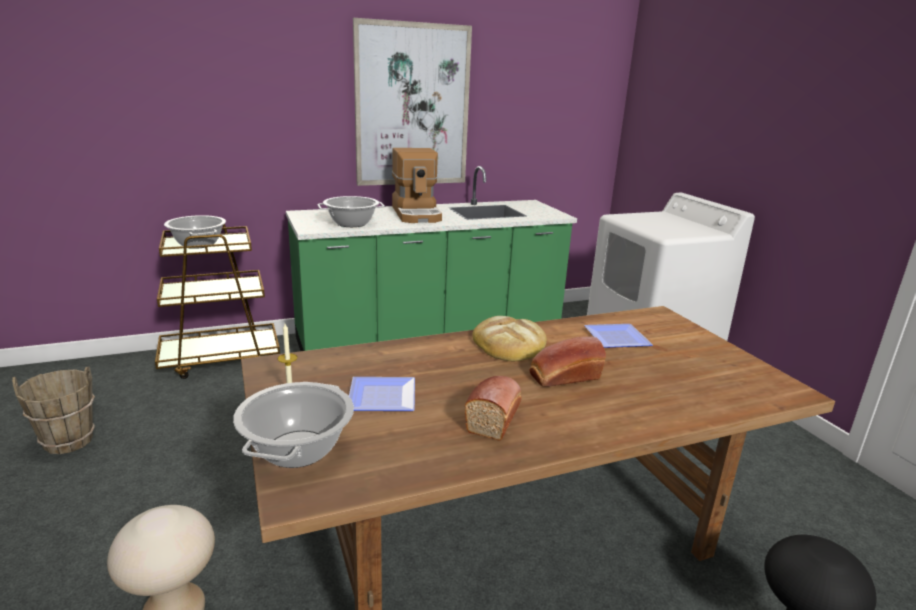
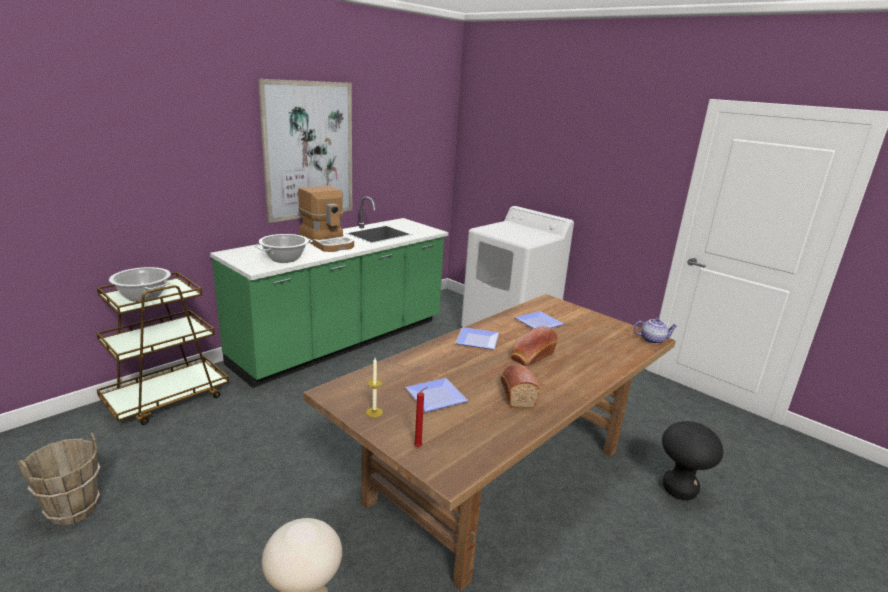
camera: 25 degrees left, 0 degrees up
cooking pot [233,382,354,468] -> red candle [414,387,428,447]
bread [472,316,547,361] -> plate [455,327,499,350]
none -> teapot [634,318,678,344]

